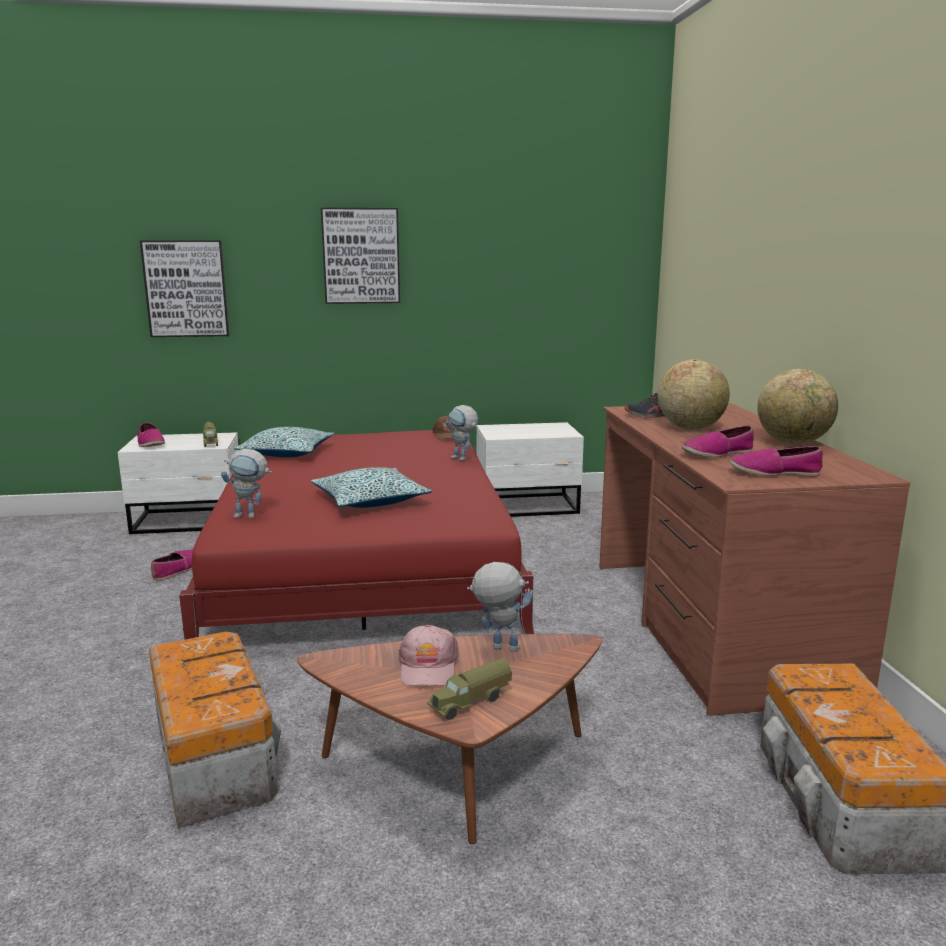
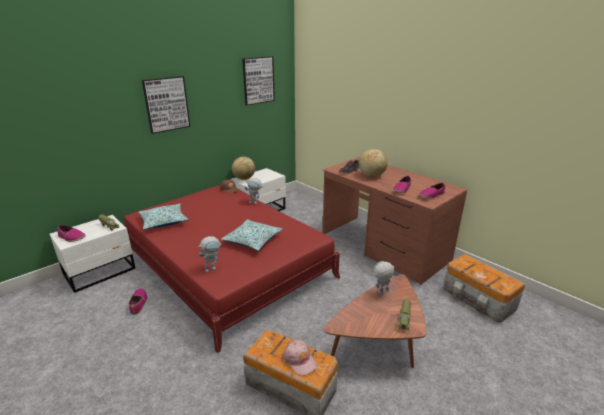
camera: 35 degrees left, 10 degrees up
picture [140,240,229,337] -> picture moved to [242,56,275,105]
pink cap [398,624,459,686] -> pink cap moved to [283,340,317,376]
globe [757,369,838,444] -> globe moved to [232,157,255,180]

